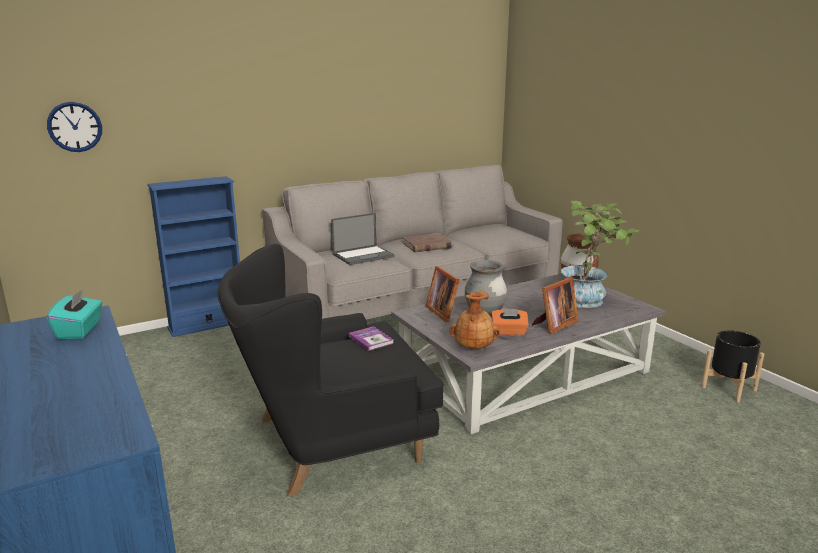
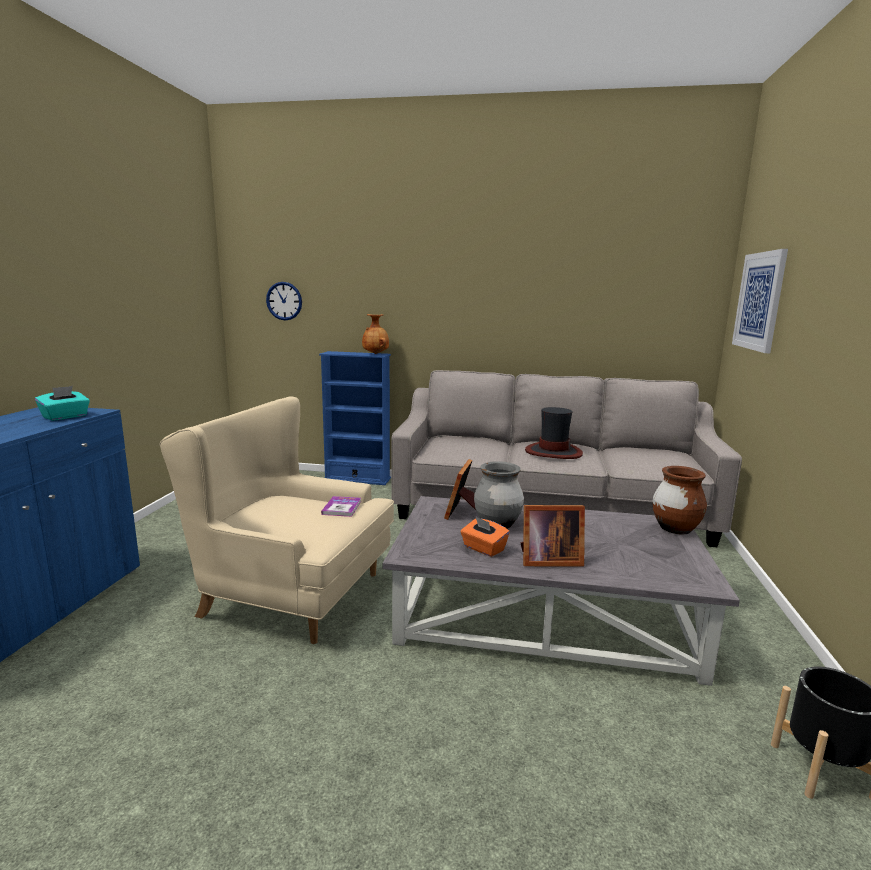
camera: 40 degrees right, 5 degrees down
black armchair [218,244,444,497] -> beige armchair [159,397,394,644]
laptop [331,213,395,265] -> none
brown book [403,233,453,252] -> hat [525,407,583,459]
brown vase [449,291,500,349] -> brown vase moved to [362,314,389,354]
potted plant [561,201,639,308] -> none
none -> picture [732,249,788,353]

